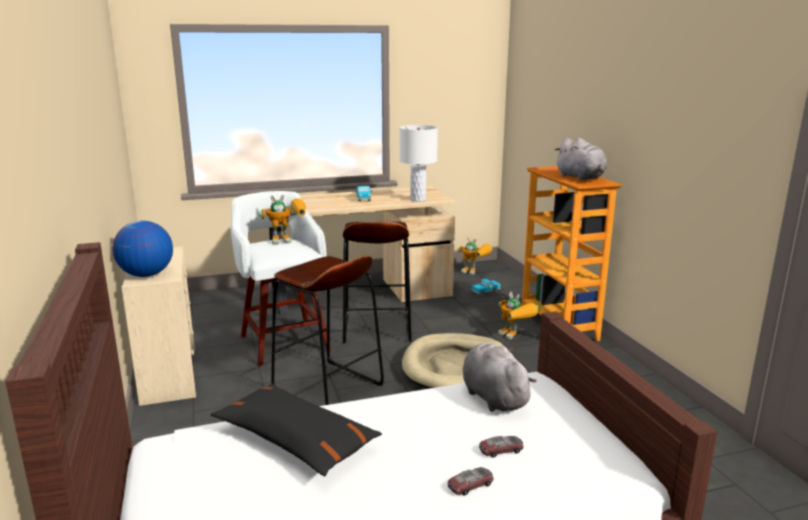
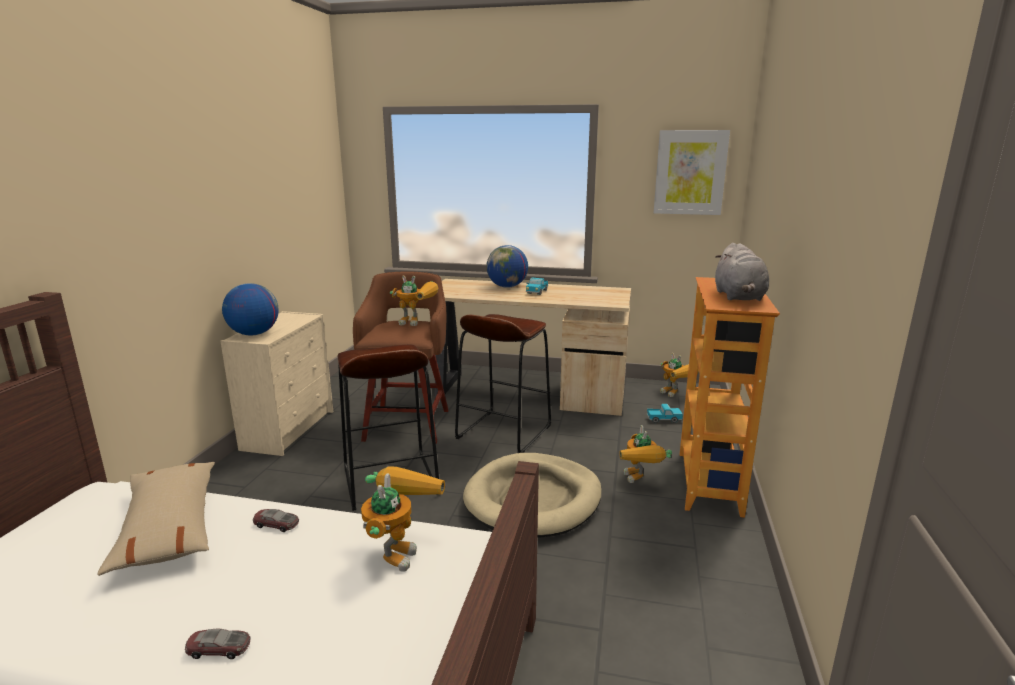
camera: 30 degrees right, 0 degrees up
black pillow [211,384,382,476] -> beige pillow [98,462,215,576]
white stool [231,191,331,366] -> brown stool [353,271,449,444]
white table lamp [400,125,438,202] -> none
grey plush toy [462,343,537,412] -> toy robot [361,467,445,572]
toy car [479,436,524,458] -> toy car moved to [253,509,299,532]
none -> globe [486,245,528,288]
none -> picture [654,130,730,215]

